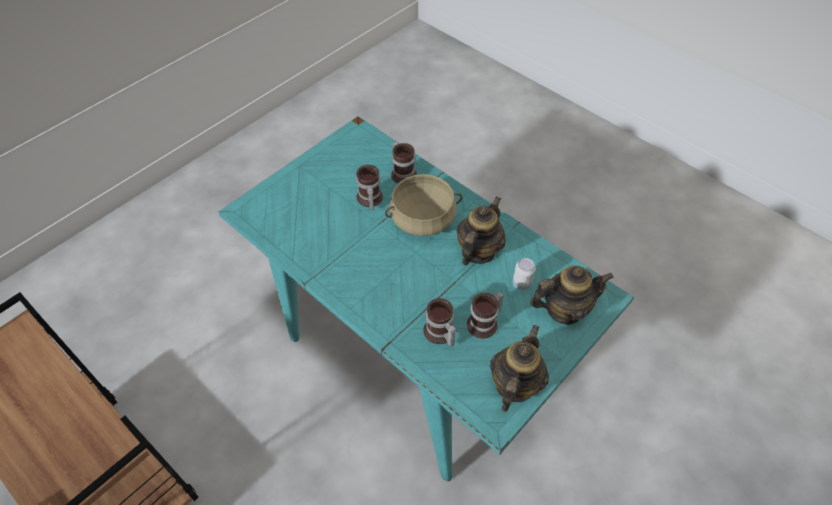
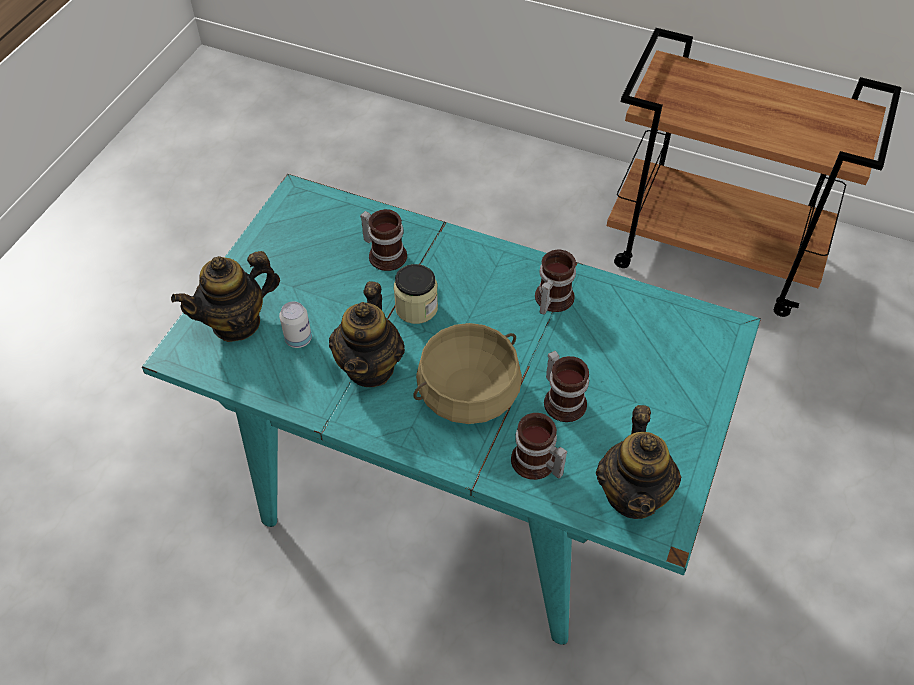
camera: 160 degrees right, 0 degrees up
mug [467,291,504,339] -> mug moved to [535,249,576,315]
teapot [490,325,549,412] -> teapot moved to [596,405,681,519]
none -> jar [394,264,438,324]

